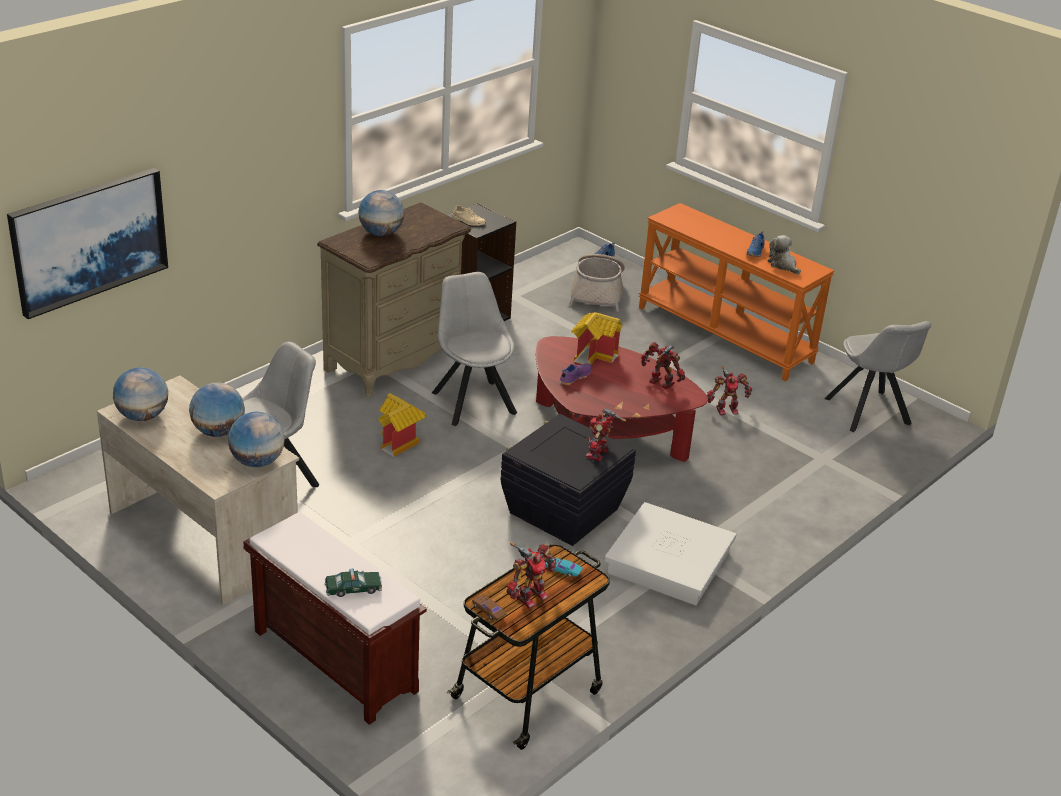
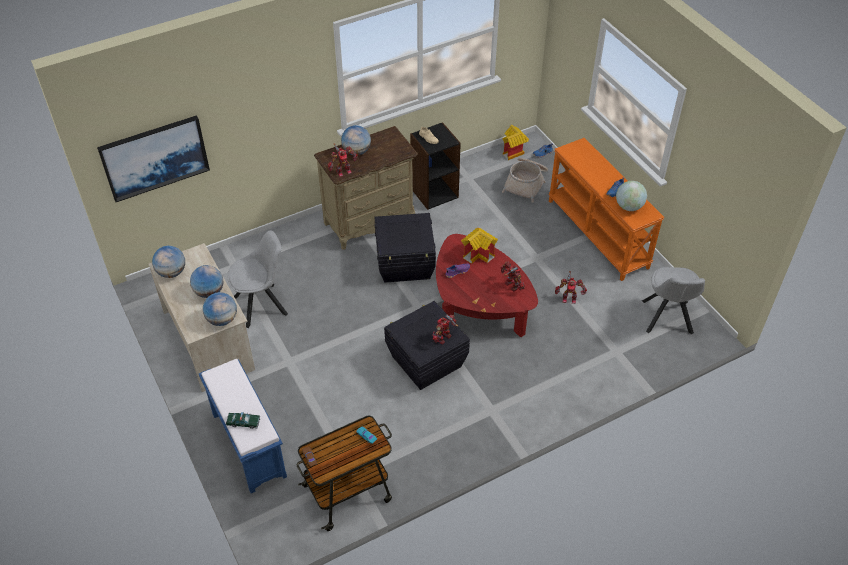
camera: 20 degrees right, 15 degrees up
brown bench [243,512,427,725] -> blue bench [199,359,287,493]
toy house [378,393,426,457] -> toy house moved to [503,125,529,160]
grey chair [432,272,517,426] -> black storage box [374,213,436,283]
toy robot [506,543,557,609] -> toy robot moved to [328,144,358,177]
white storage box [604,502,736,605] -> none
plush toy [767,235,801,274] -> globe [616,181,647,211]

